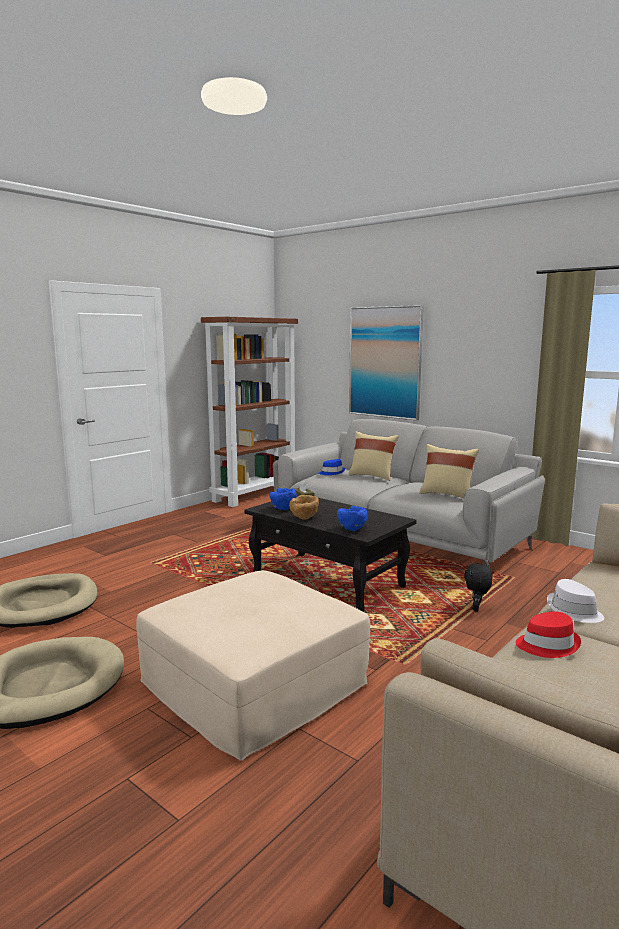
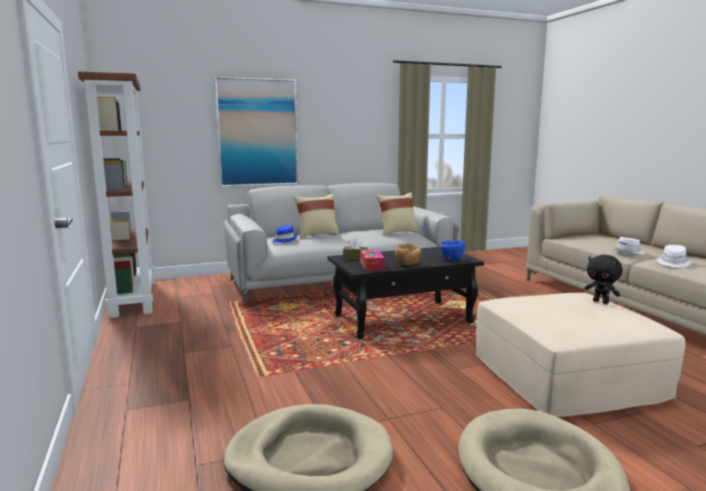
camera: 60 degrees left, 0 degrees up
blue bowl [269,488,297,510] -> tissue box [360,250,385,271]
black plush toy [464,562,492,612] -> black plush toy moved to [585,255,623,304]
red hat [515,611,581,658] -> white hat [657,245,690,267]

